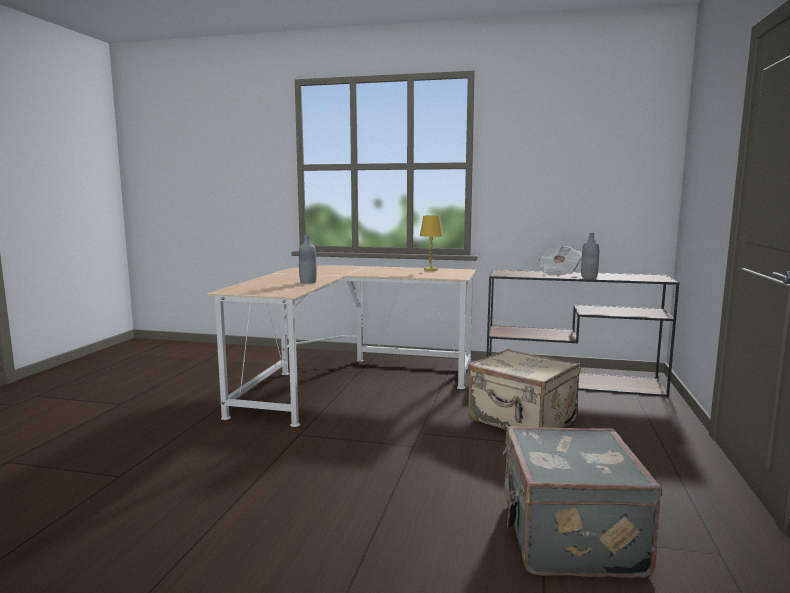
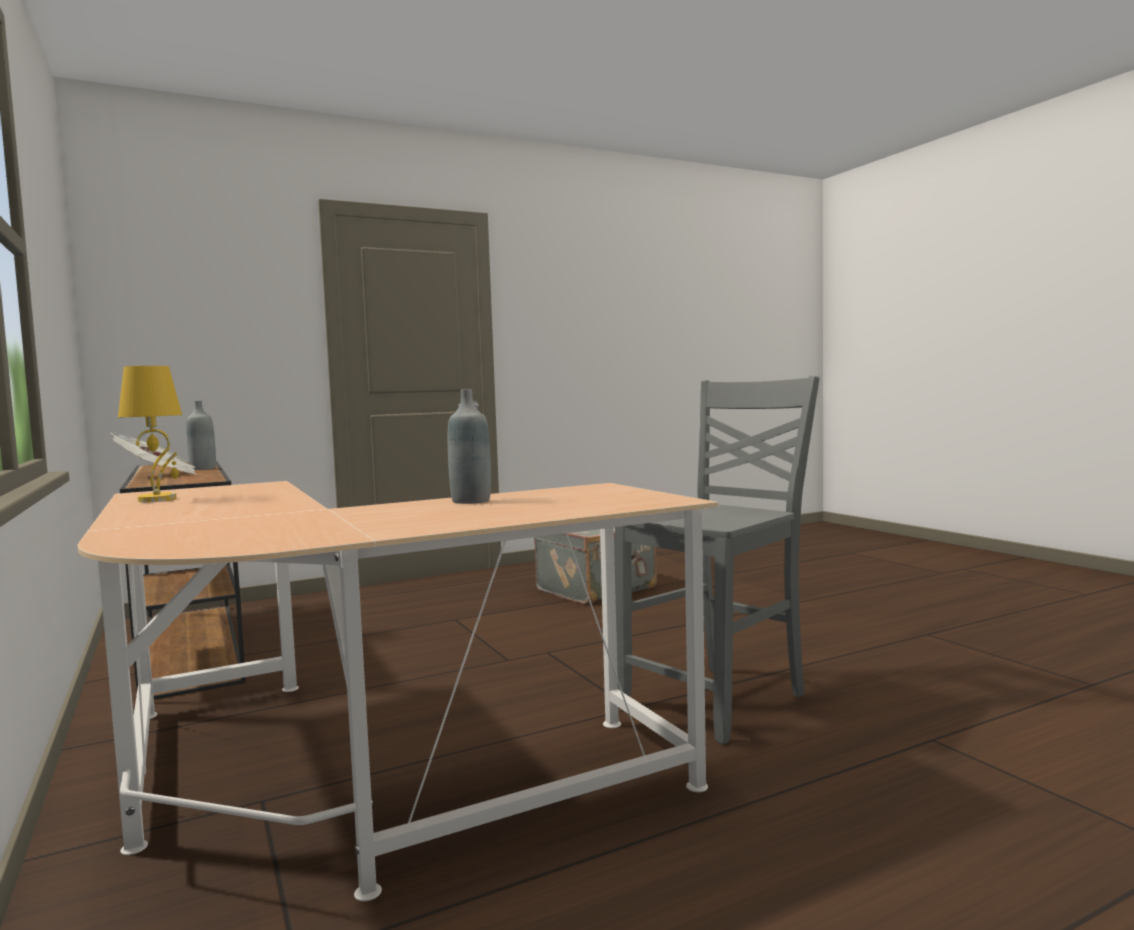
camera: 130 degrees left, 5 degrees down
beige suitcase [467,349,581,430] -> none
none -> grey chair [615,376,820,745]

